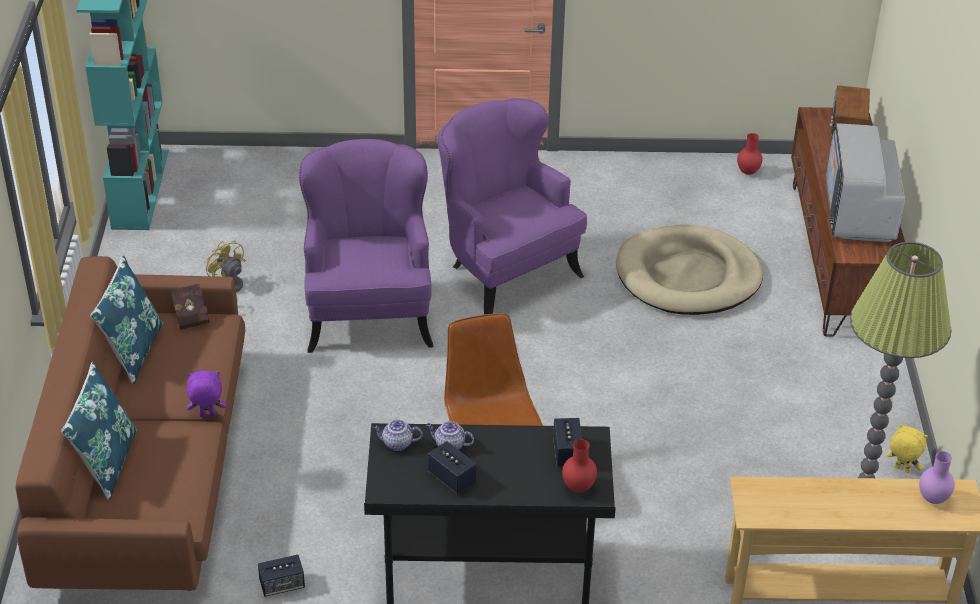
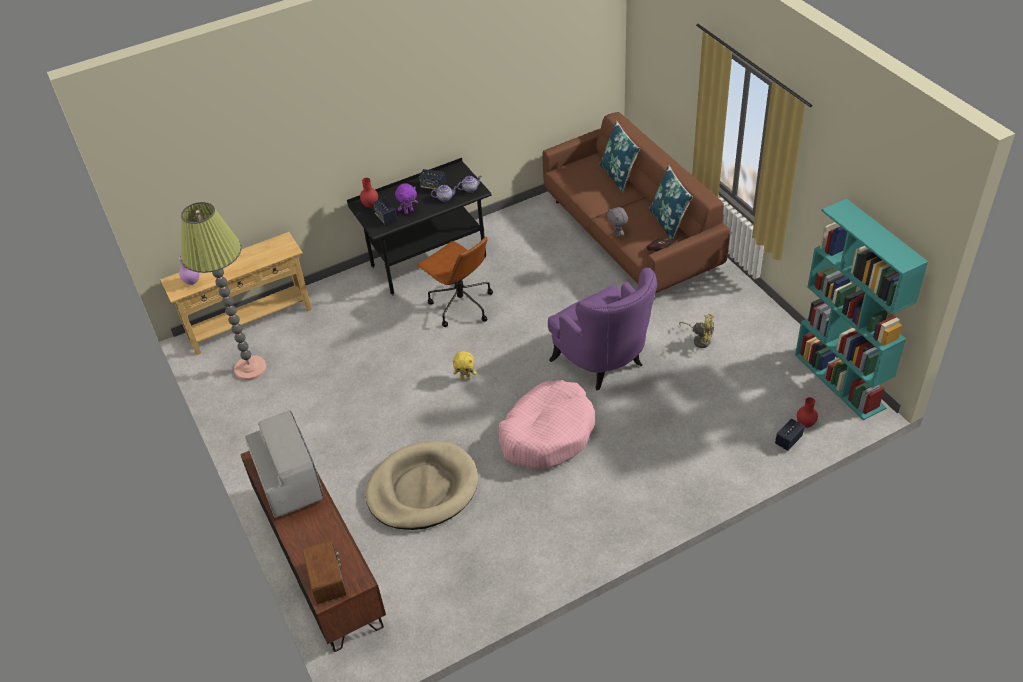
camera: 155 degrees right, 5 degrees up
purple plush toy [187,371,226,417] -> purple plush toy moved to [395,183,418,214]
speaker [258,555,305,597] -> speaker moved to [775,418,804,451]
purple armchair [438,98,587,315] -> pink dog bed [498,380,595,469]
red vase [737,133,763,175] -> red vase moved to [797,397,818,428]
yellow plush toy [886,424,928,473] -> yellow plush toy moved to [453,351,477,380]
none -> grey plush toy [607,207,628,237]

